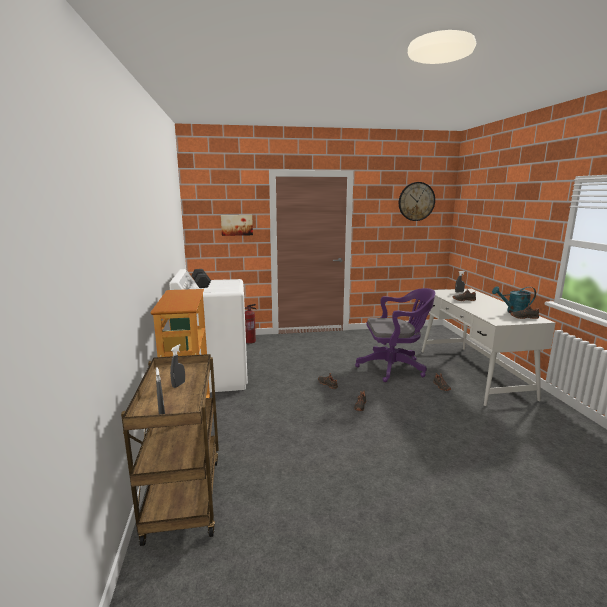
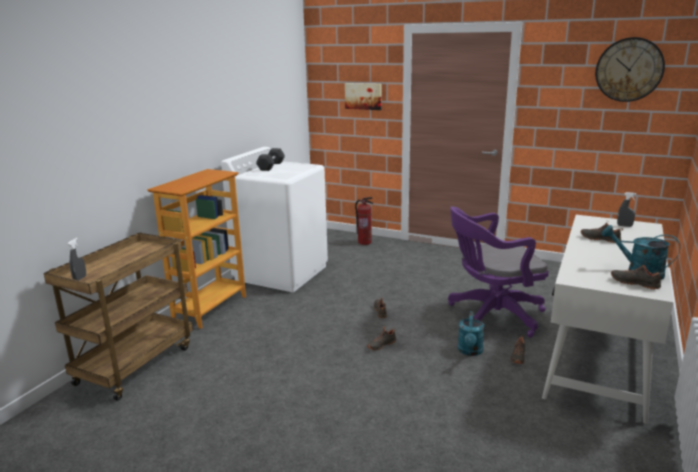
camera: 35 degrees right, 5 degrees up
grey spray bottle [170,344,185,388] -> none
purple office chair [355,288,436,382] -> purple office chair turned 135 degrees clockwise [448,206,549,338]
none -> turquoise watering can [458,311,484,356]

